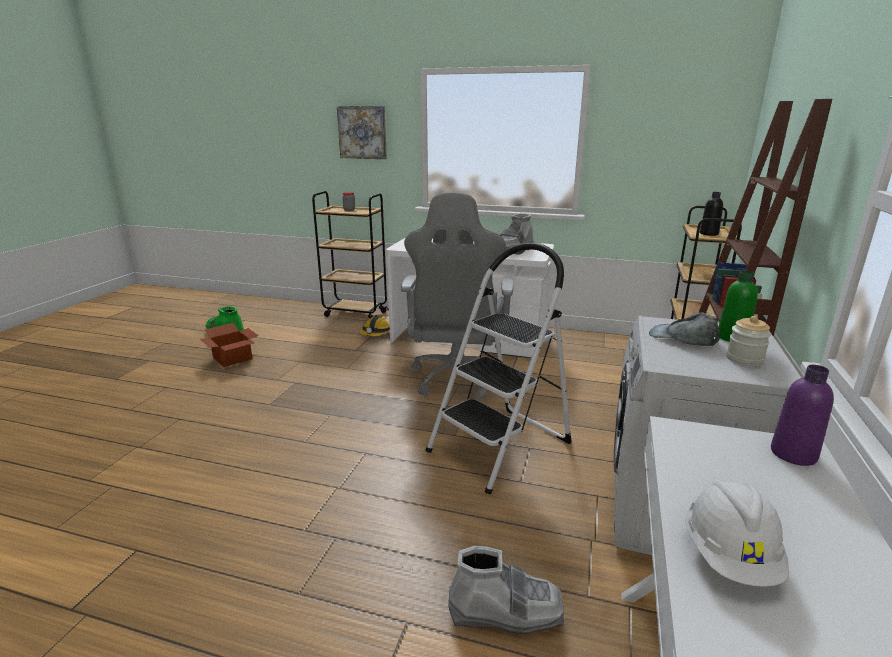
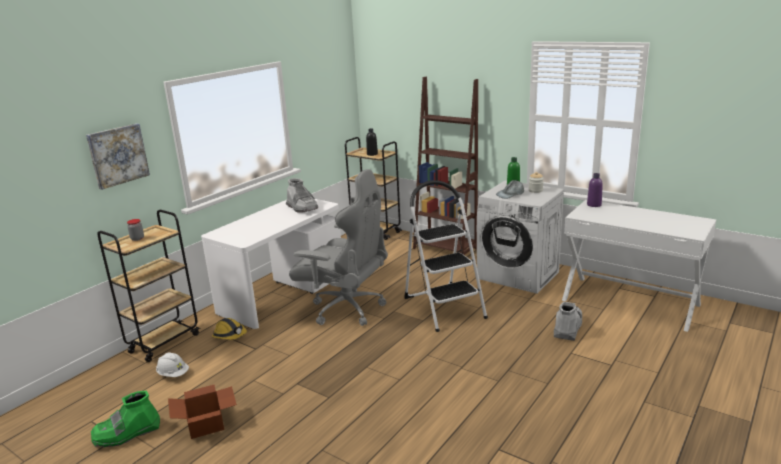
camera: 70 degrees left, 0 degrees up
white hard hat [685,481,789,587] -> white hard hat moved to [156,353,189,377]

